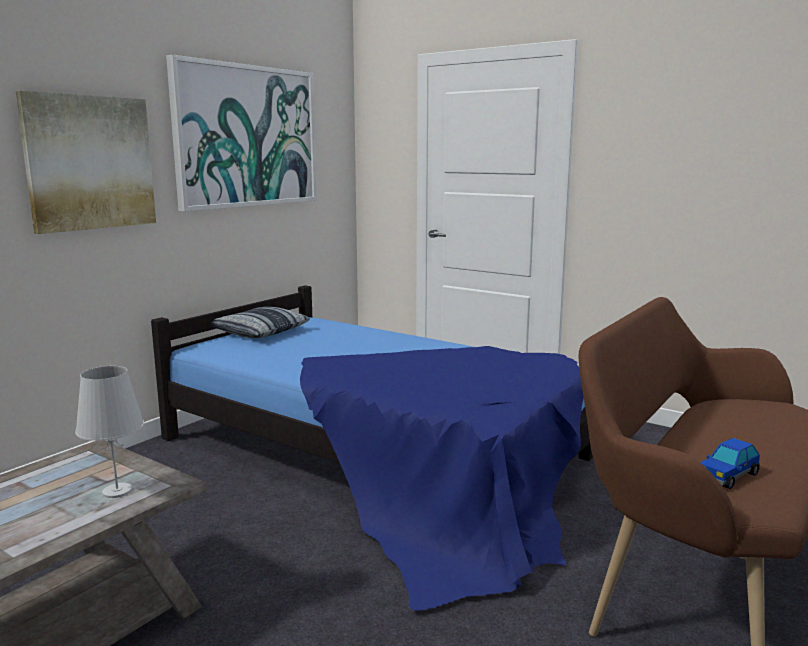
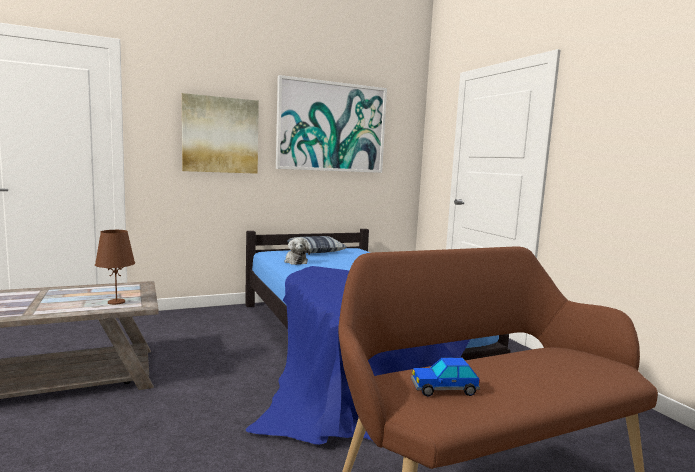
camera: 30 degrees right, 5 degrees down
white table lamp [75,366,144,498] -> brown table lamp [95,230,135,305]
none -> plush toy [284,238,310,265]

